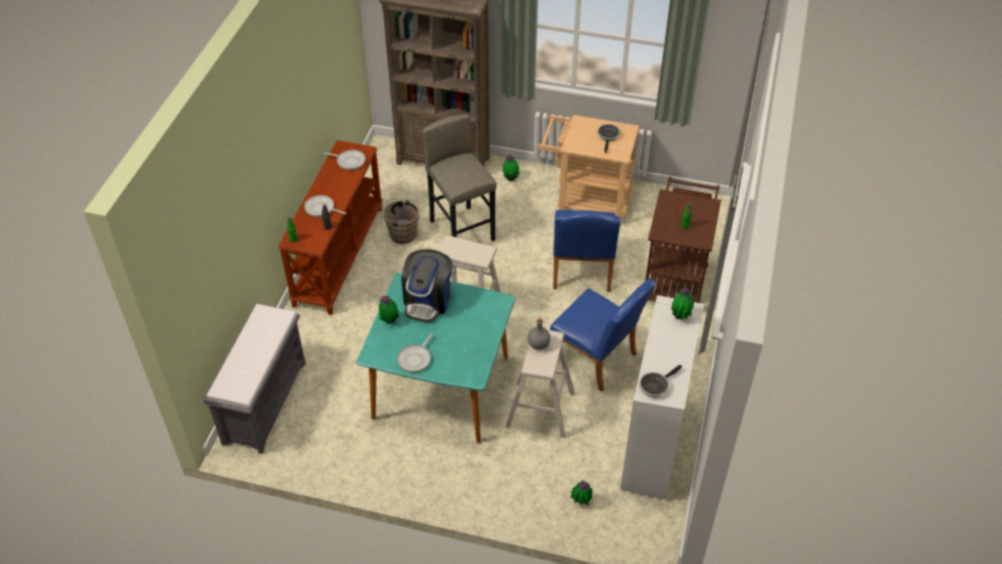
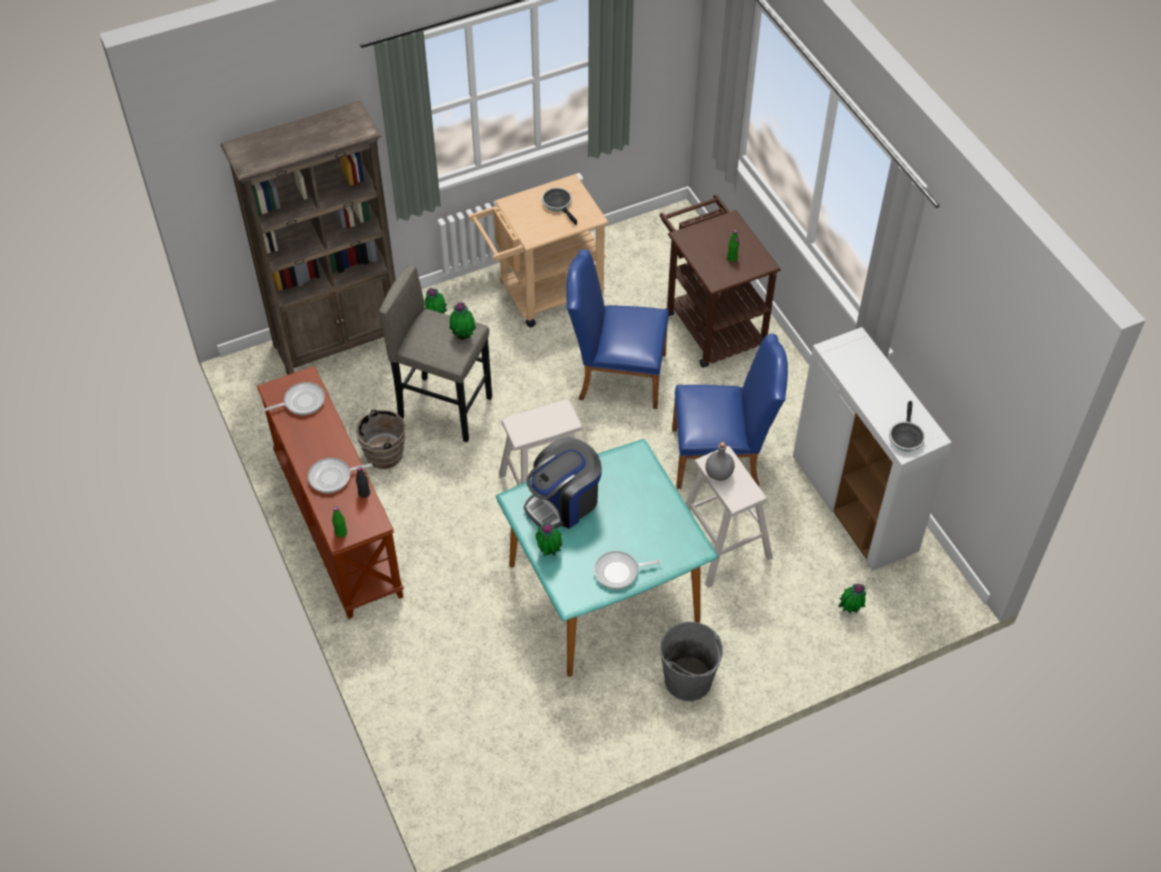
camera: 40 degrees left, 5 degrees up
grey bench [203,303,306,454] -> none
frying pan [397,333,433,373] -> frying pan turned 90 degrees clockwise [594,551,661,590]
coffee machine [402,249,453,322] -> coffee machine turned 75 degrees clockwise [524,437,602,529]
blue chair [553,210,621,292] -> blue chair turned 135 degrees clockwise [566,249,669,409]
potted plant [671,287,694,321] -> potted plant moved to [449,302,476,340]
none -> grey bucket [660,622,723,701]

